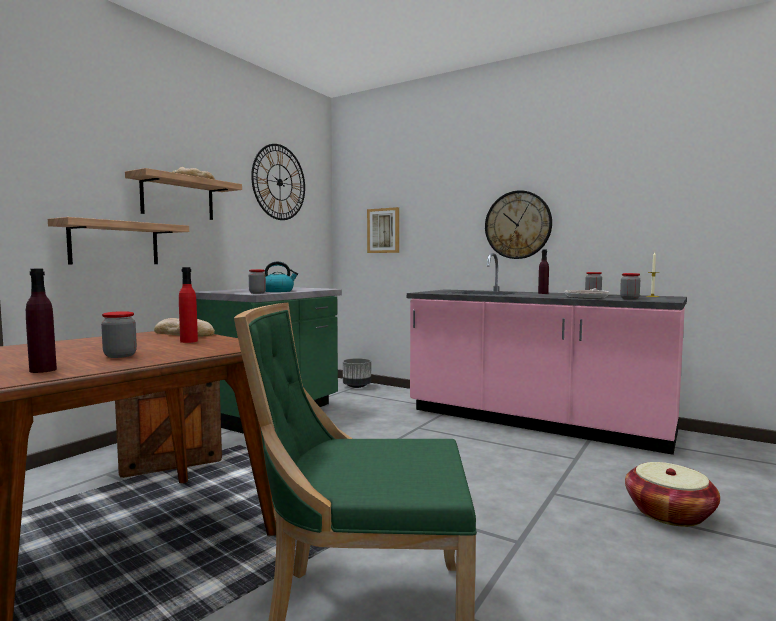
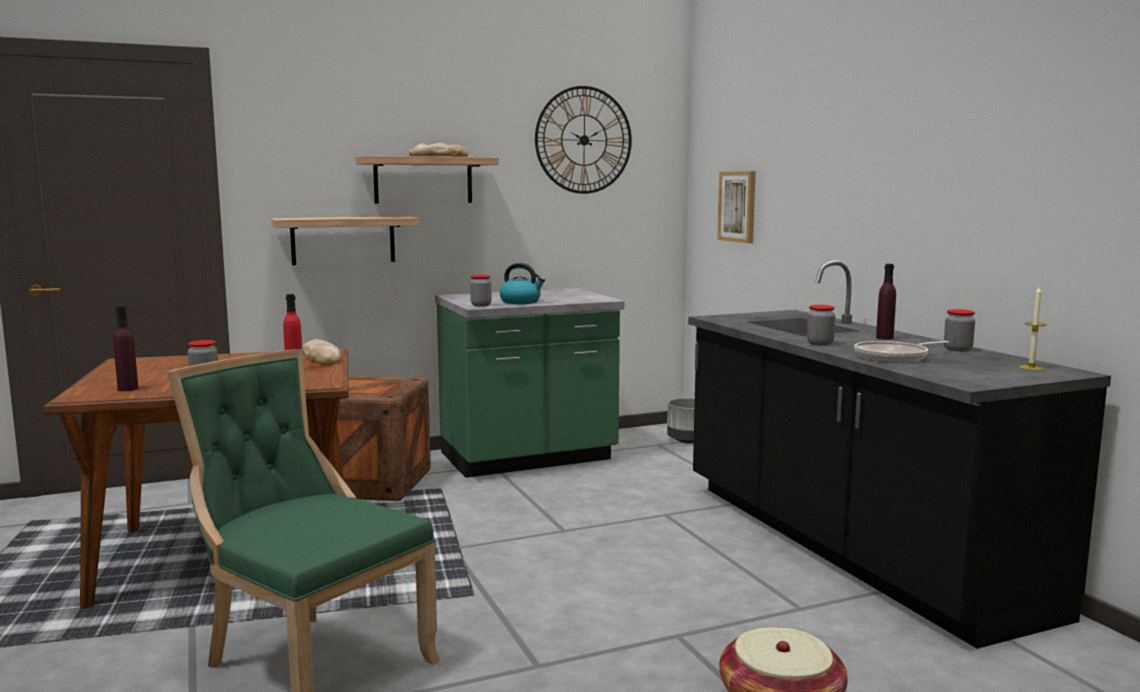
camera: 35 degrees right, 5 degrees up
pink counter [407,253,687,455] -> black counter [688,260,1111,649]
wall clock [485,190,552,259] -> none
jar [620,273,640,300] -> jar moved to [807,305,835,346]

